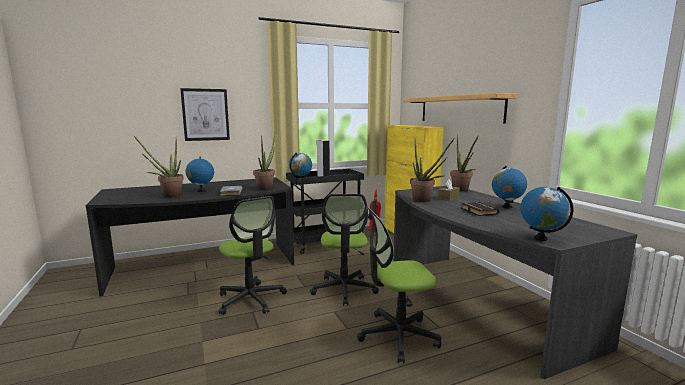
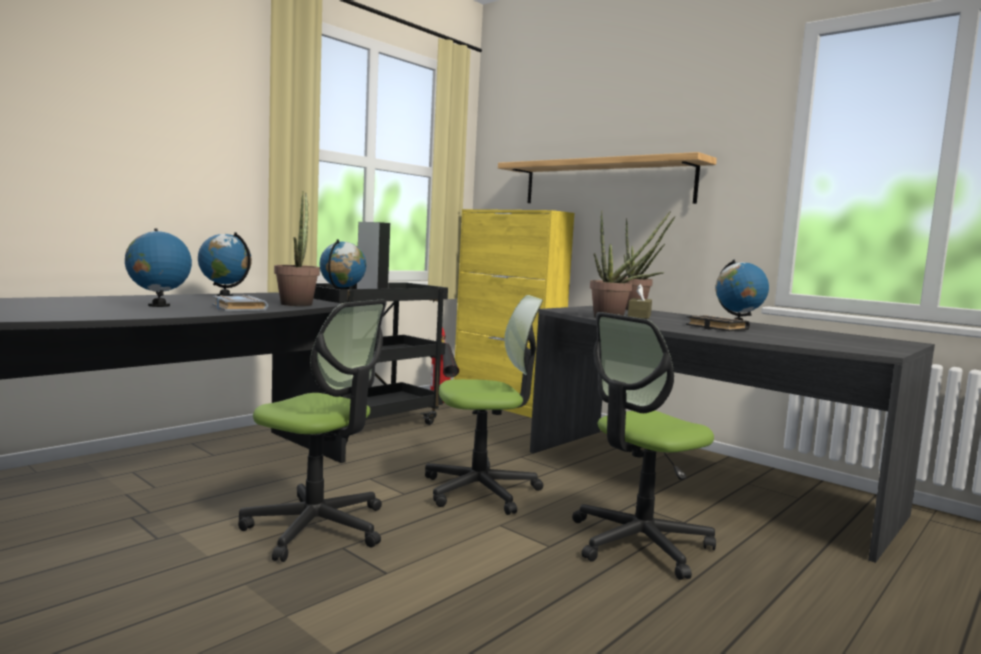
camera: 25 degrees left, 5 degrees down
potted plant [134,136,184,197] -> none
picture [180,88,230,141] -> none
office chair [310,194,379,306] -> office chair turned 75 degrees counterclockwise [425,295,543,515]
globe [521,187,574,241] -> globe moved to [198,232,252,296]

